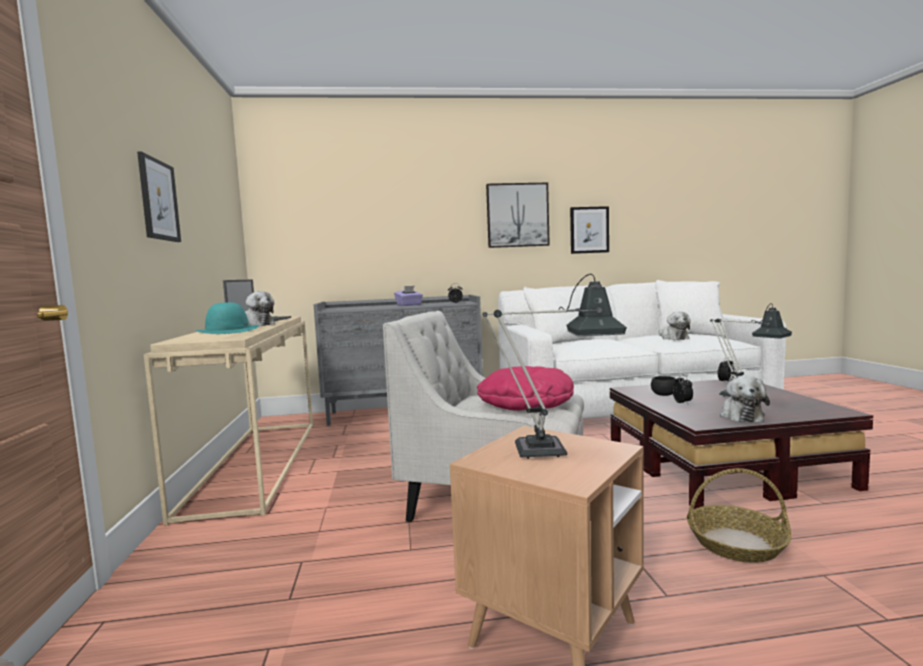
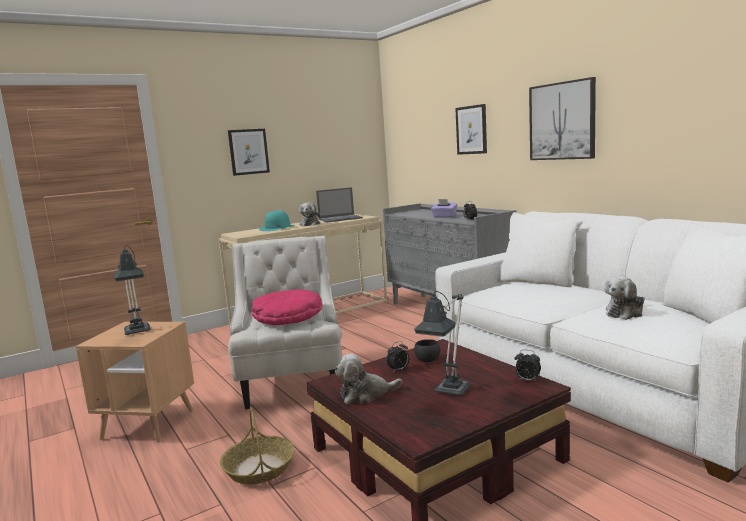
camera: 65 degrees right, 5 degrees up
picture [570,206,609,254] -> picture moved to [455,104,487,155]

